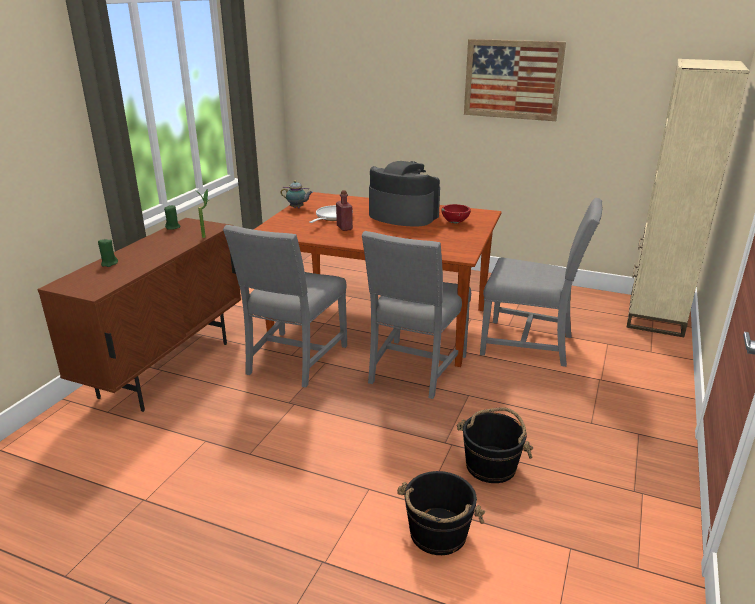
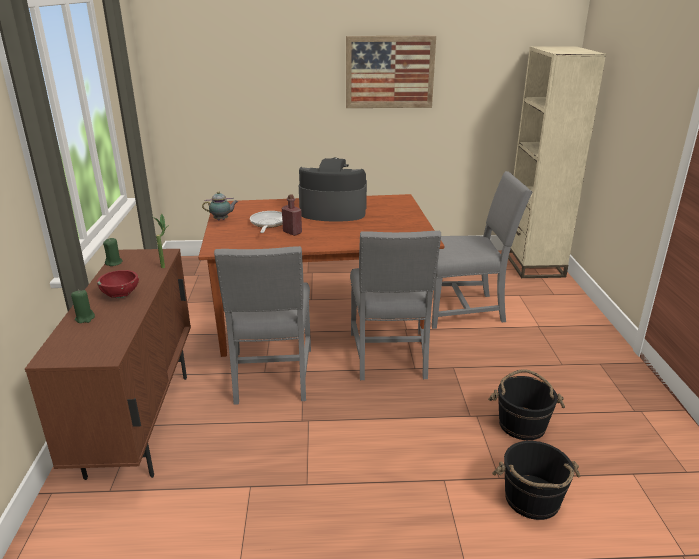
camera: 25 degrees left, 0 degrees up
red bowl [442,204,471,224] -> red bowl moved to [97,270,139,298]

